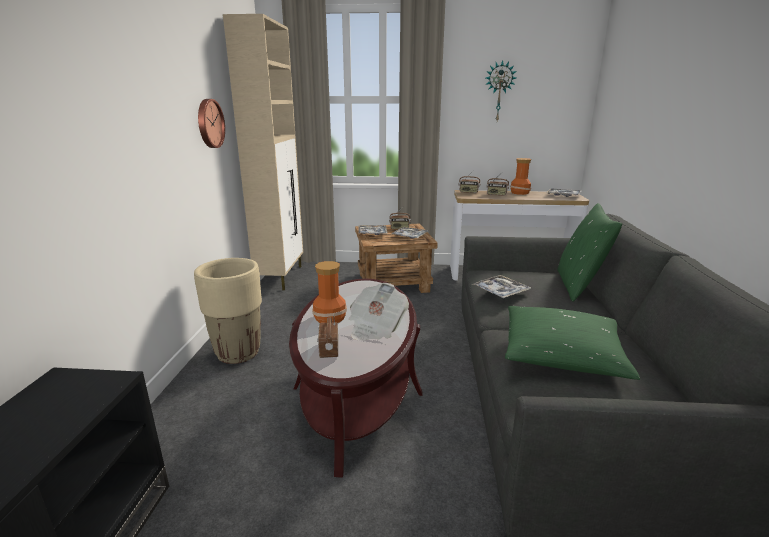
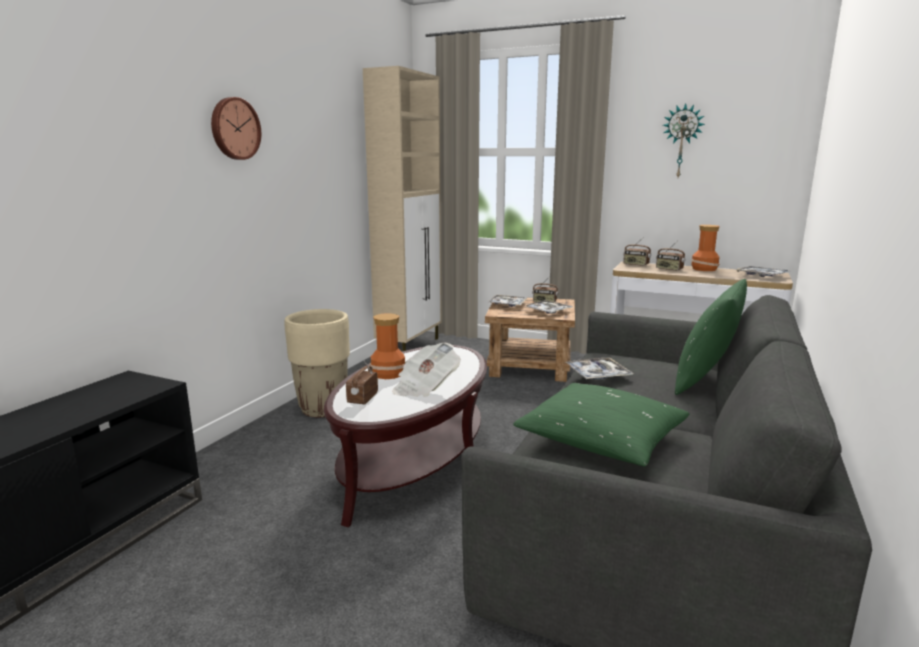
camera: 20 degrees right, 5 degrees down
wall clock [198,99,225,148] -> wall clock moved to [211,97,261,160]

